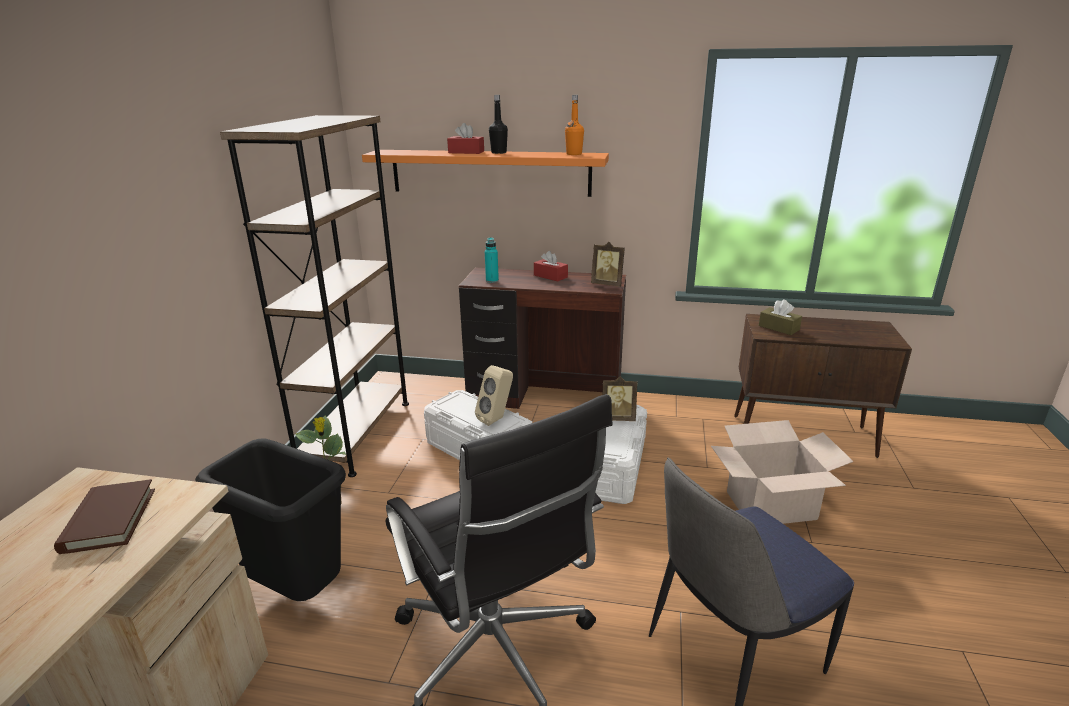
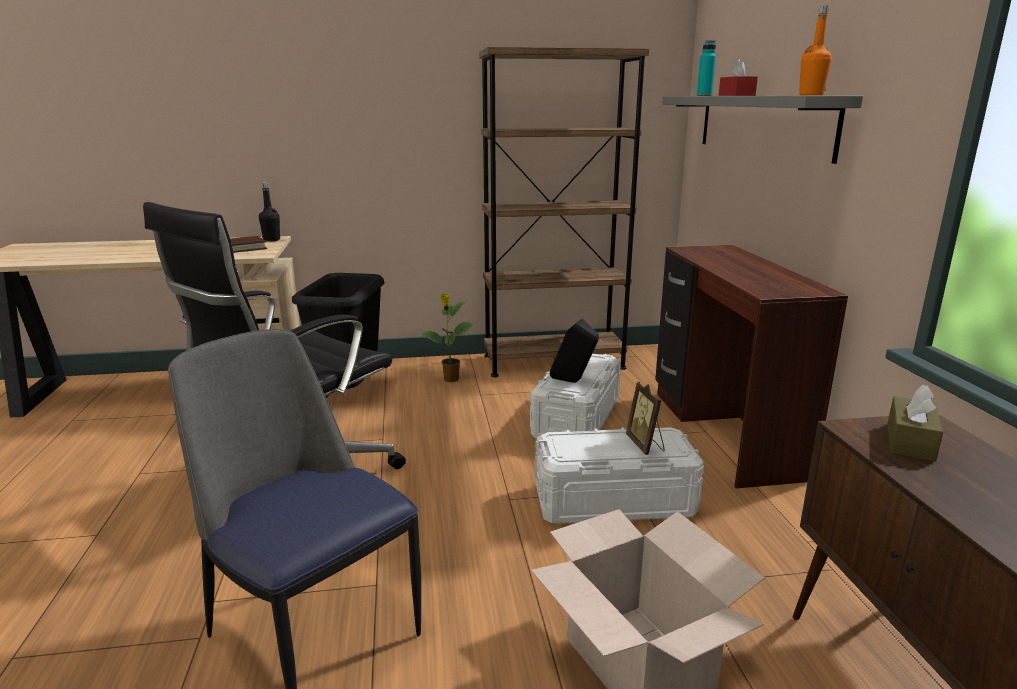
camera: 70 degrees right, 5 degrees down
orange shelf [362,150,609,197] -> grey shelf [662,96,863,164]
beige speaker [475,365,513,426] -> black speaker [550,318,599,383]
turquoise bottle [485,237,499,283] -> turquoise bottle moved to [697,40,716,96]
black bottle [489,95,508,154] -> black bottle moved to [259,182,280,241]
red tissue box [534,251,568,281] -> none
picture frame [591,242,625,287] -> none

